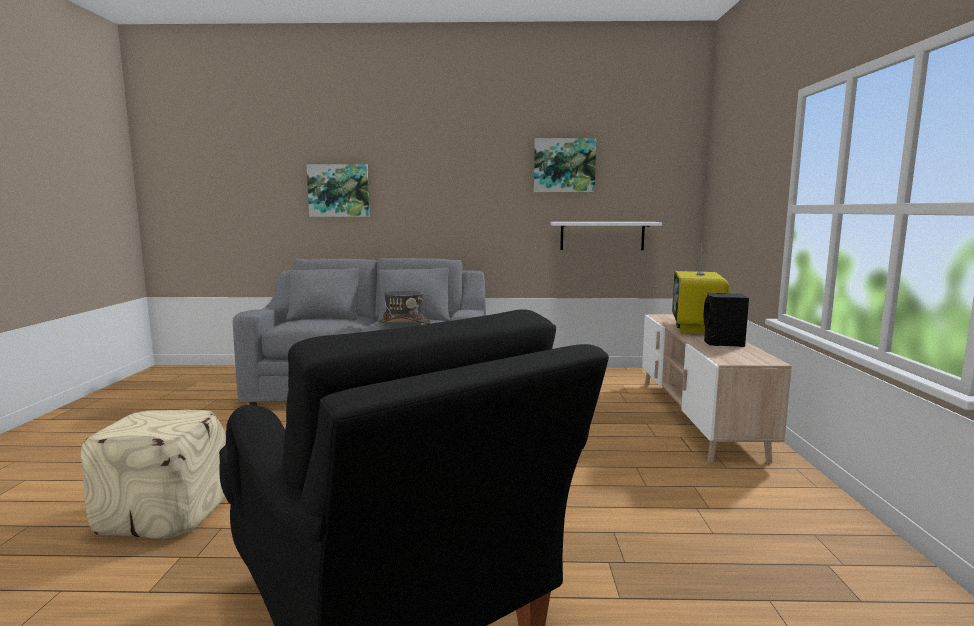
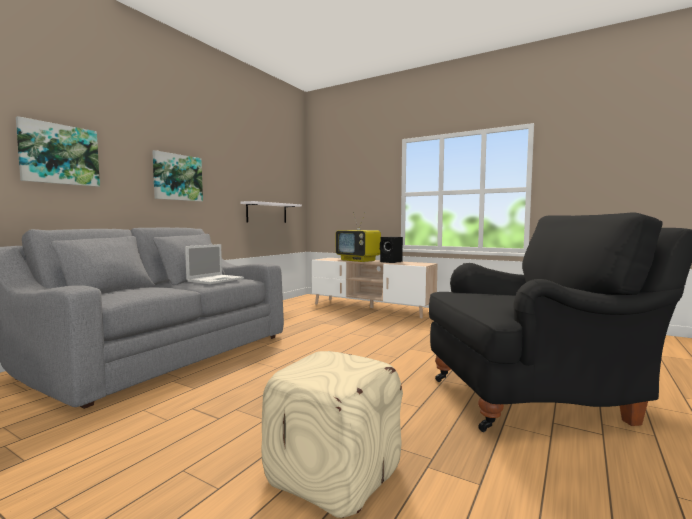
camera: 60 degrees left, 5 degrees down
grey hat [378,291,431,324] -> laptop [185,244,244,284]
picture [534,138,596,192] -> picture moved to [152,150,203,201]

